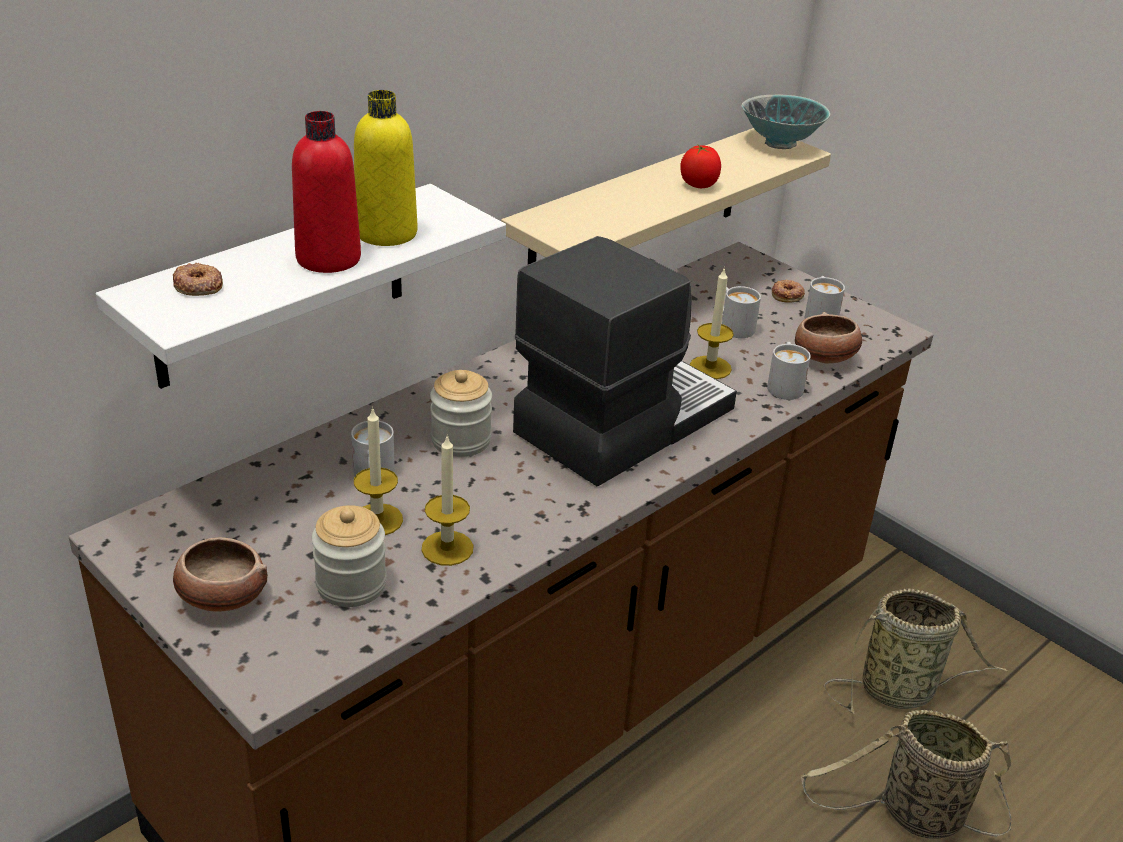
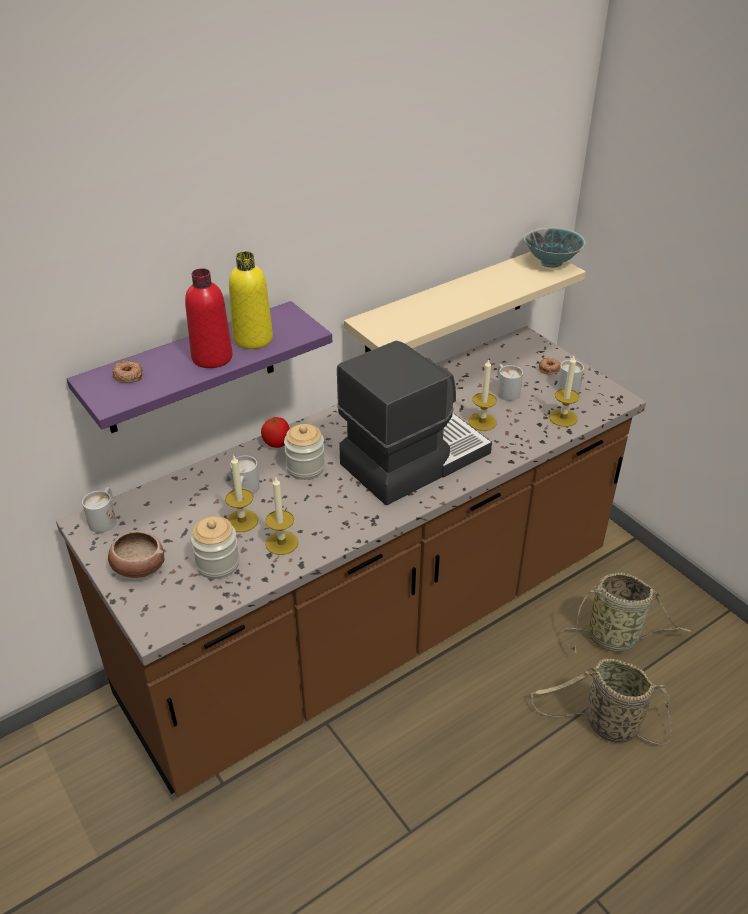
camera: 10 degrees right, 5 degrees up
white shelf [96,184,506,389] -> purple shelf [67,301,332,433]
tomato [680,145,721,188] -> tomato moved to [261,417,290,448]
white mug [767,342,811,400] -> white mug moved to [82,487,116,533]
bowl [795,312,862,363] -> candle [549,356,579,427]

